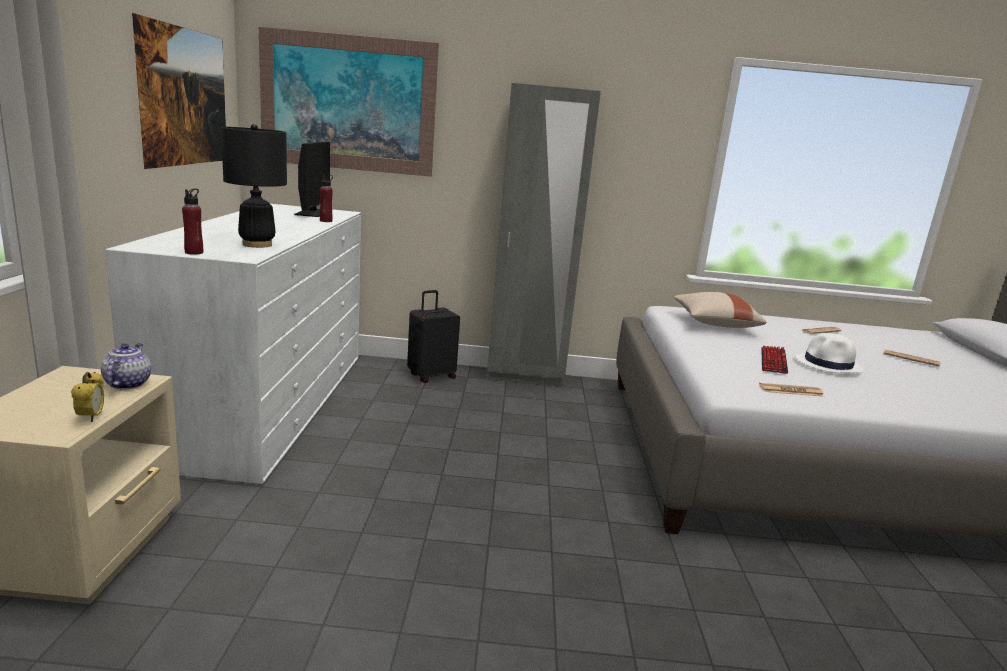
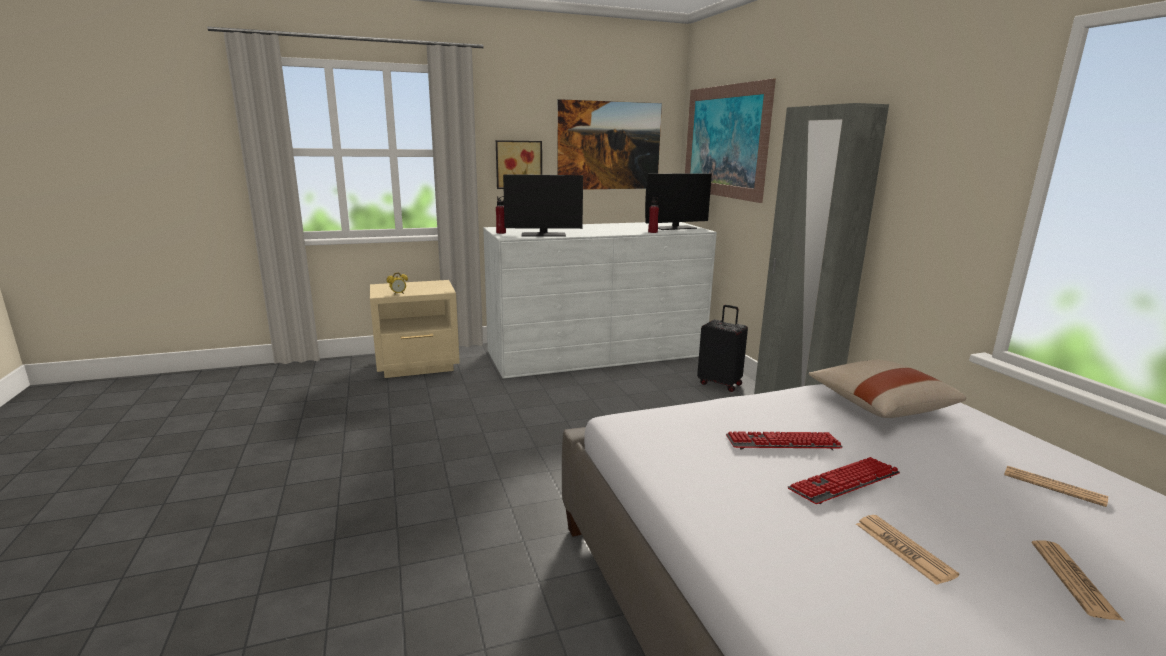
camera: 70 degrees right, 0 degrees up
teapot [101,343,151,389] -> none
black table lamp [221,124,287,248] -> monitor [503,174,583,237]
newspaper [759,383,824,397] -> newspaper moved to [856,515,960,585]
white hat [795,333,863,373] -> keyboard [788,457,900,504]
none -> picture [496,140,542,189]

